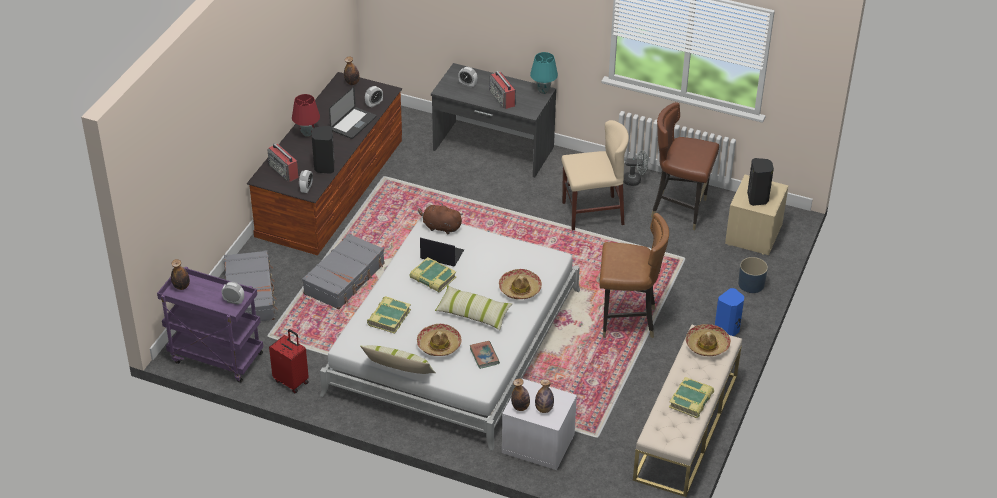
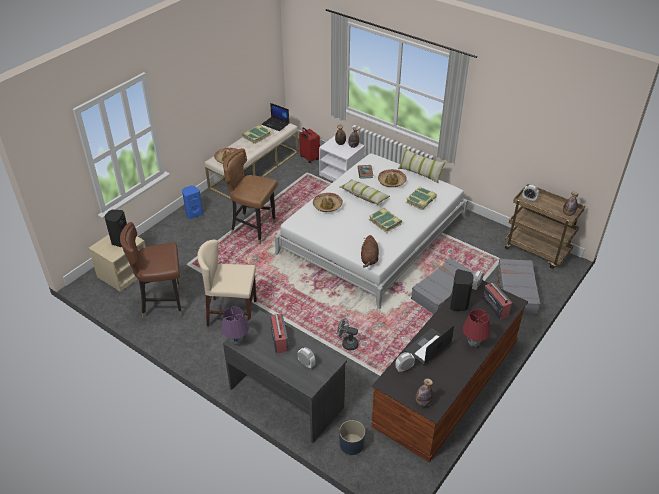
camera: 165 degrees left, 0 degrees up
purple cart [157,267,263,383] -> brown cart [505,184,585,269]
red suitcase [269,329,309,393] -> red suitcase moved to [299,127,320,163]
brown plush toy [418,203,463,234] -> brown plush toy turned 60 degrees clockwise [361,235,379,268]
laptop [420,238,464,266] -> laptop moved to [261,103,289,131]
turquoise table lamp [530,52,558,94] -> purple table lamp [221,307,249,345]
grey fan [624,151,648,186] -> grey fan moved to [337,318,359,350]
brown chair [651,102,719,230] -> brown chair turned 135 degrees clockwise [120,222,182,319]
blue planter [738,257,768,293] -> blue planter moved to [339,420,365,455]

